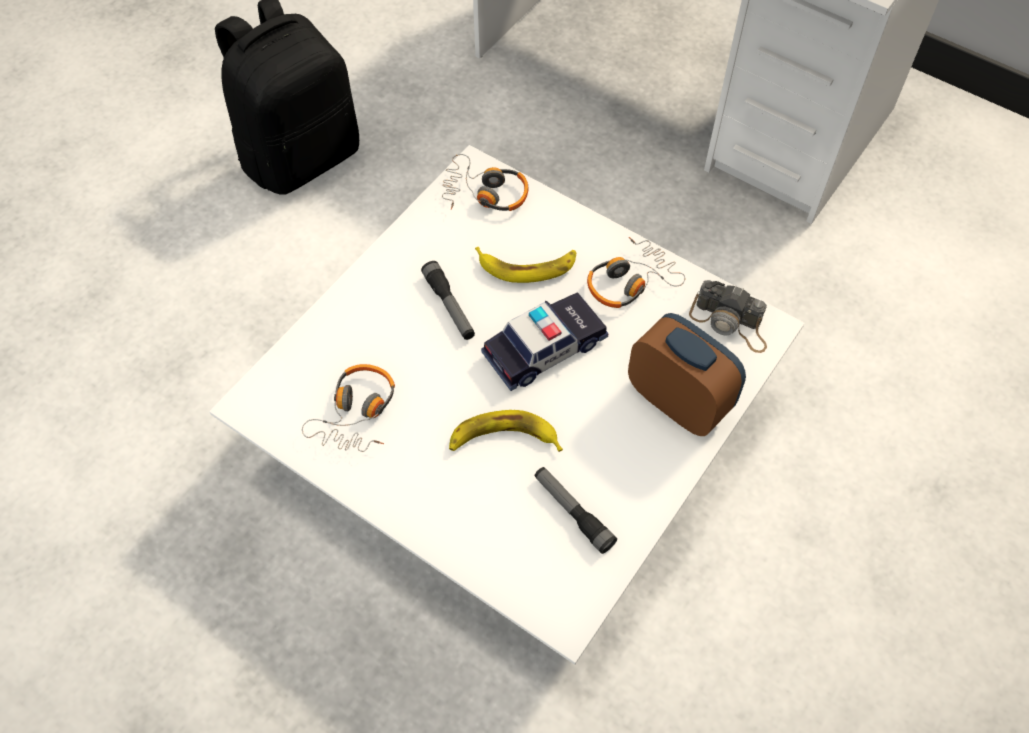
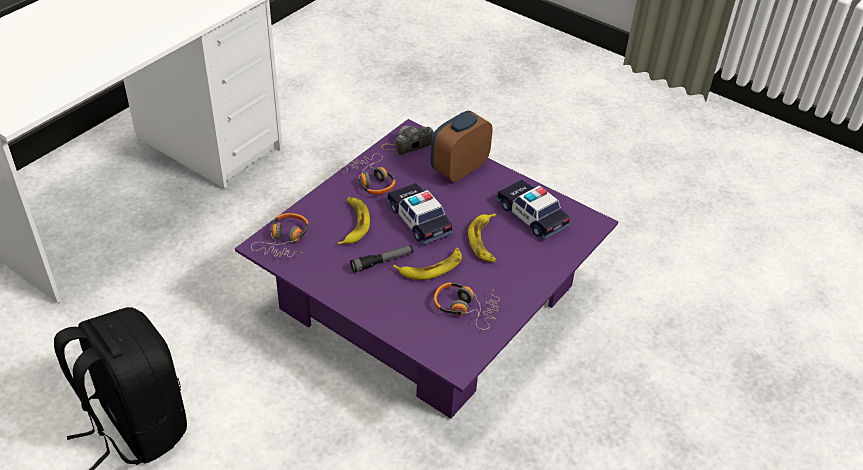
camera: 90 degrees left, 15 degrees down
white coffee table [209,145,805,665] -> purple coffee table [235,119,618,419]
flashlight [534,467,617,554] -> toy car [496,180,571,240]
camera [689,280,767,353] -> camera turned 150 degrees counterclockwise [381,126,433,155]
none -> banana [393,248,462,280]

